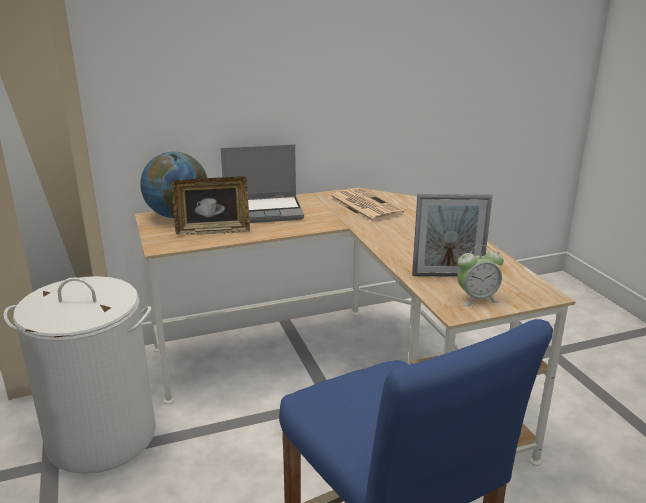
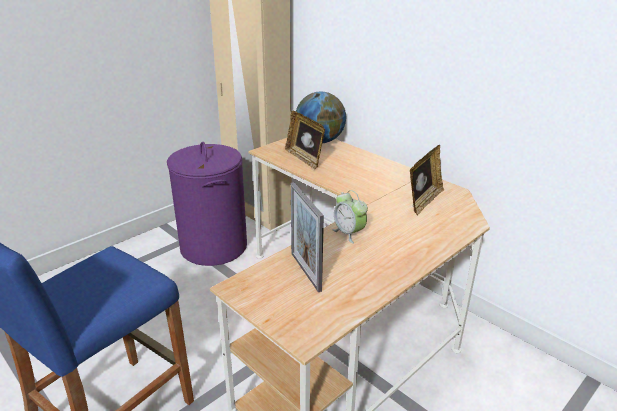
camera: 65 degrees right, 5 degrees up
white laundry basket [4,276,156,474] -> purple laundry basket [167,142,247,266]
laptop [221,144,304,223] -> none
newspaper [329,188,404,223] -> picture frame [410,145,444,215]
alarm clock [457,245,504,306] -> alarm clock moved to [332,190,368,244]

